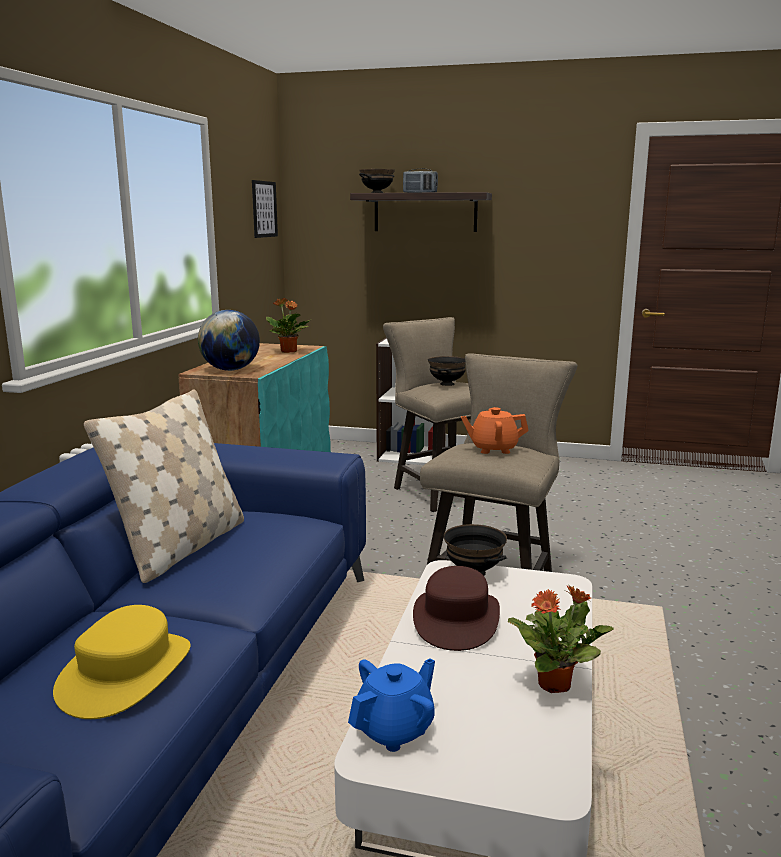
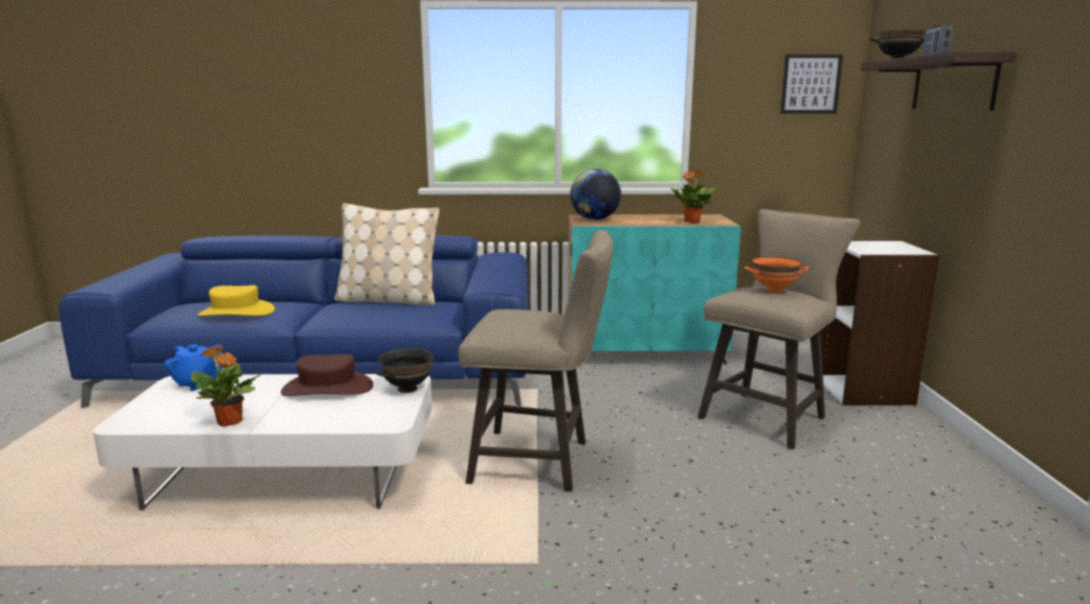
camera: 75 degrees right, 0 degrees up
black bowl [428,356,466,386] -> orange bowl [744,257,809,293]
orange teapot [461,407,529,454] -> none

